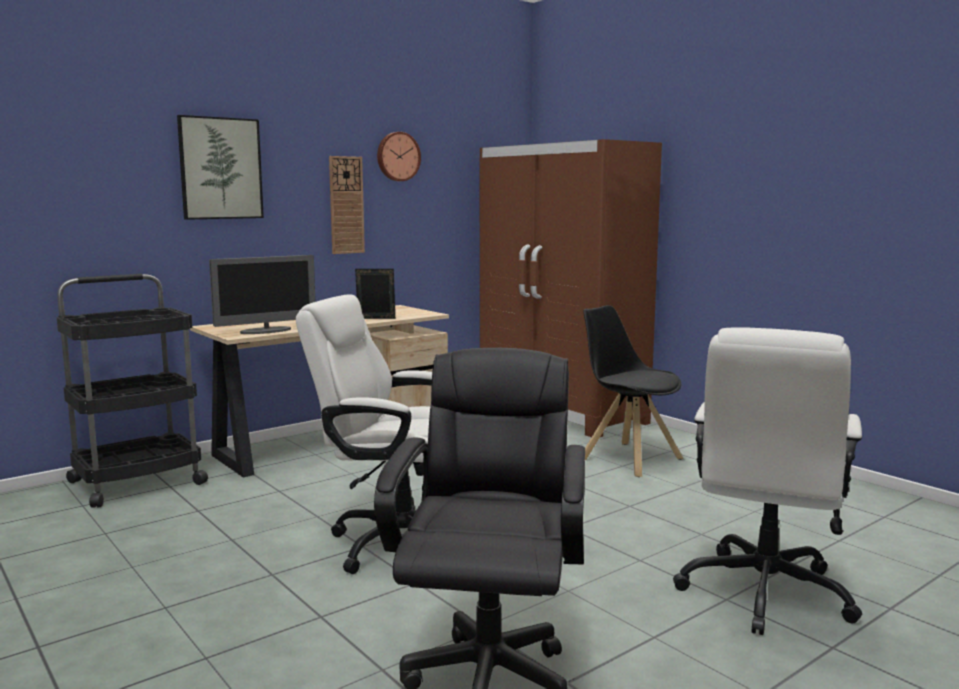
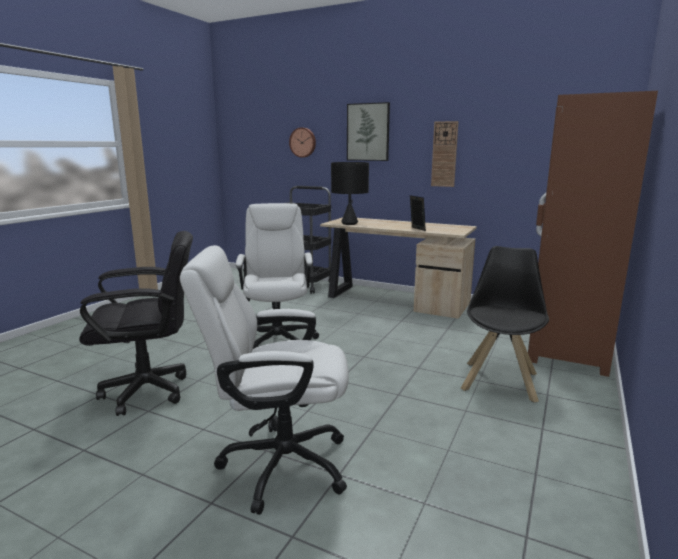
camera: 65 degrees right, 5 degrees up
monitor [209,255,315,334] -> black table lamp [331,162,369,225]
wall clock [377,132,421,181] -> wall clock moved to [289,127,316,158]

